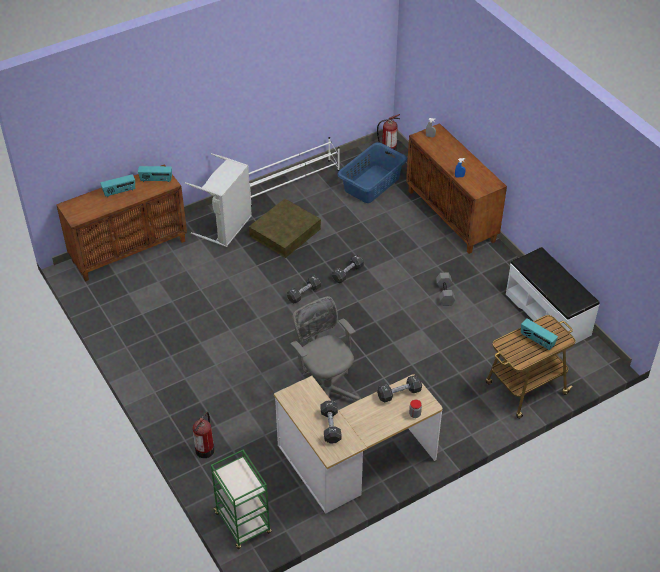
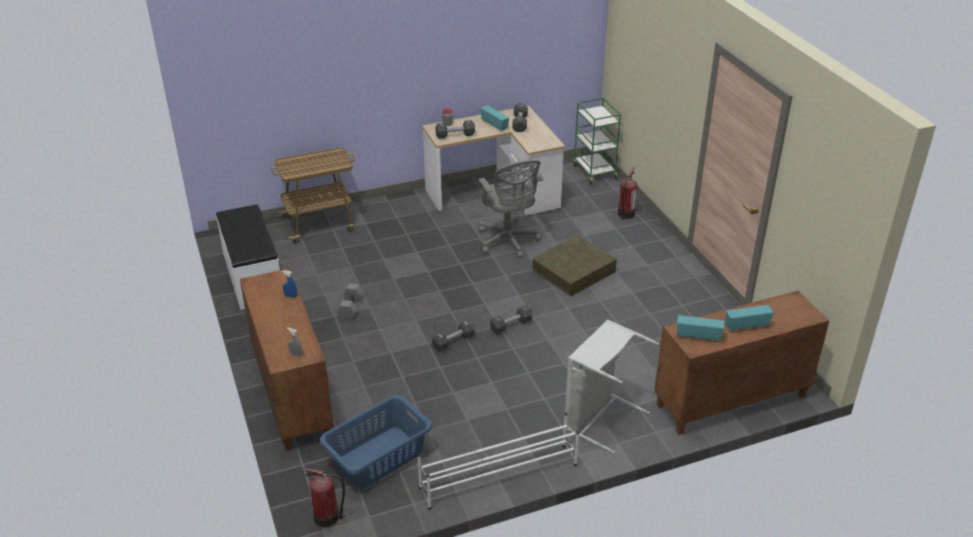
camera: 170 degrees left, 10 degrees down
brown storage box [249,199,321,258] -> brown storage box moved to [533,235,617,297]
radio [521,318,558,350] -> radio moved to [481,105,509,131]

